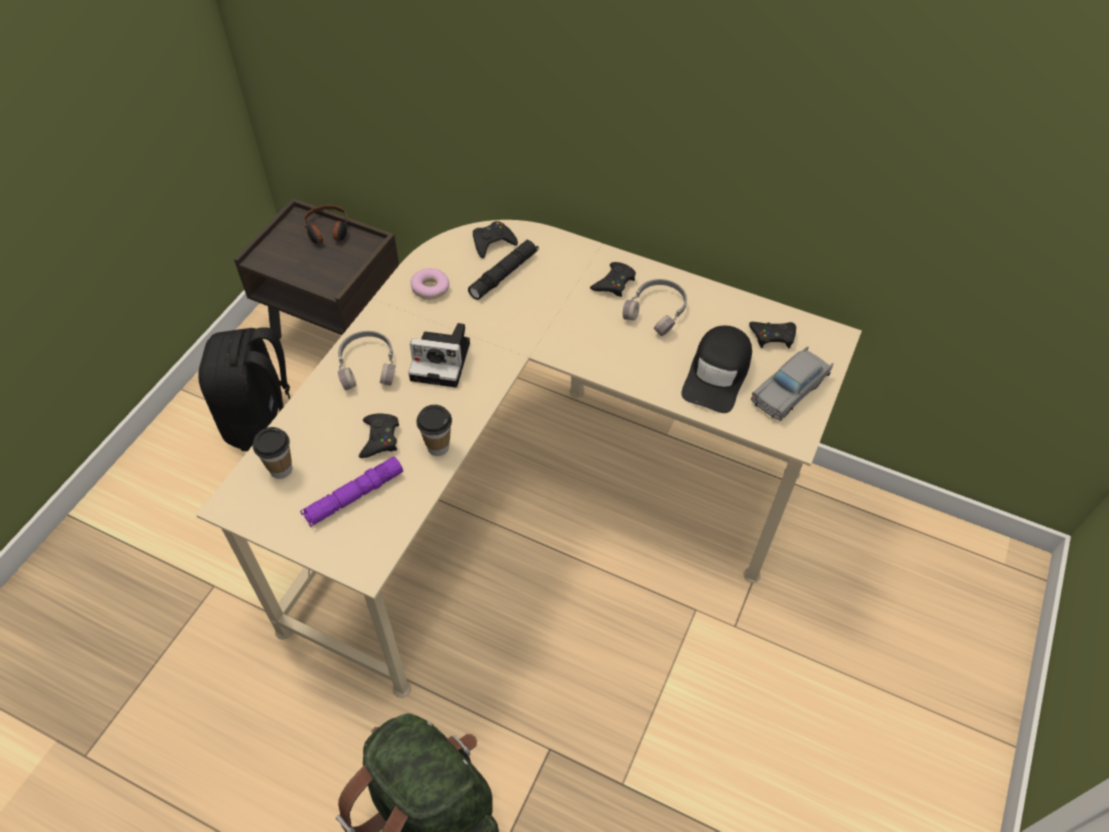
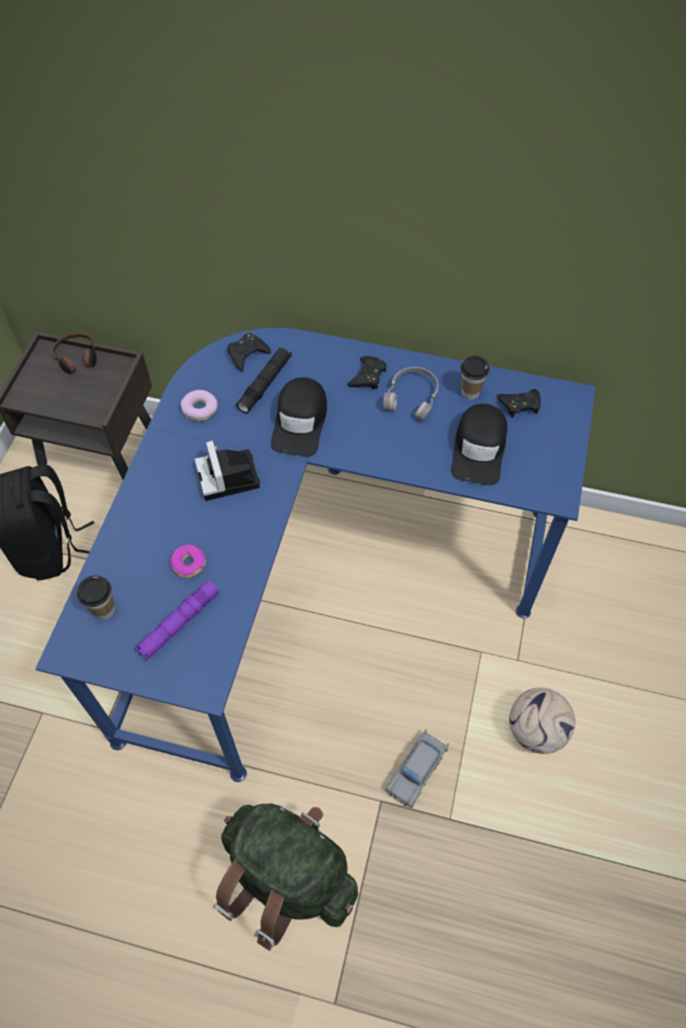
camera: 10 degrees left, 5 degrees up
beige desk [196,220,862,698] -> blue desk [35,328,596,782]
grey headphones [338,331,395,390] -> none
black game controller [359,414,399,458] -> donut [170,545,206,578]
camera [408,323,470,388] -> camera turned 75 degrees clockwise [194,440,260,501]
cup [416,405,452,456] -> cup moved to [460,356,489,400]
grey toy car [751,347,833,421] -> grey toy car moved to [386,729,449,808]
none -> black cap [271,377,327,457]
none -> football [509,688,576,754]

